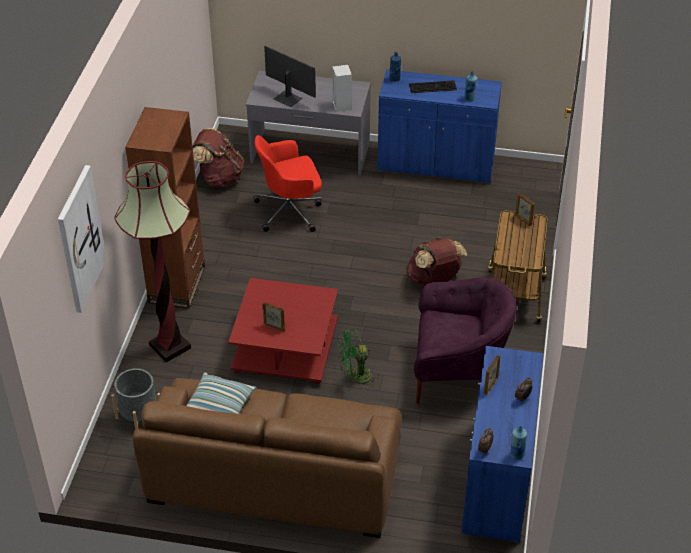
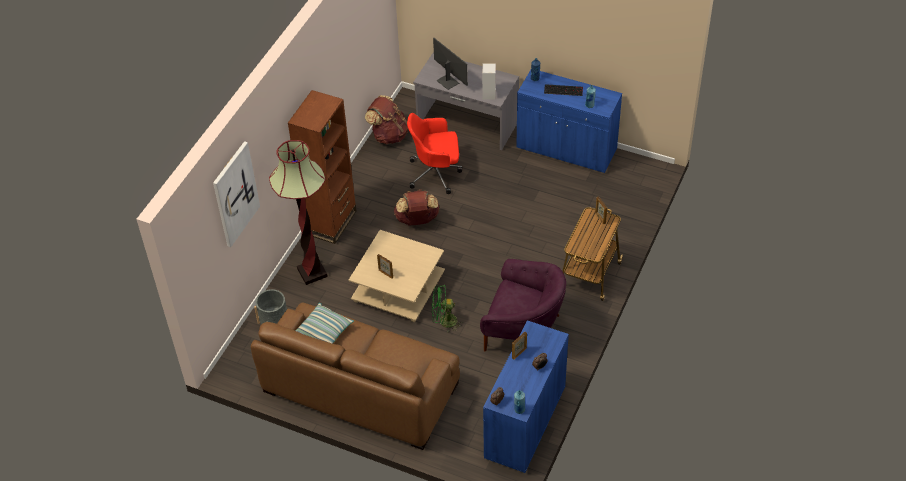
camera: 15 degrees right, 5 degrees up
red coffee table [228,278,338,384] -> beige coffee table [349,230,445,322]
brown backpack [407,237,467,285] -> brown backpack moved to [394,189,440,225]

